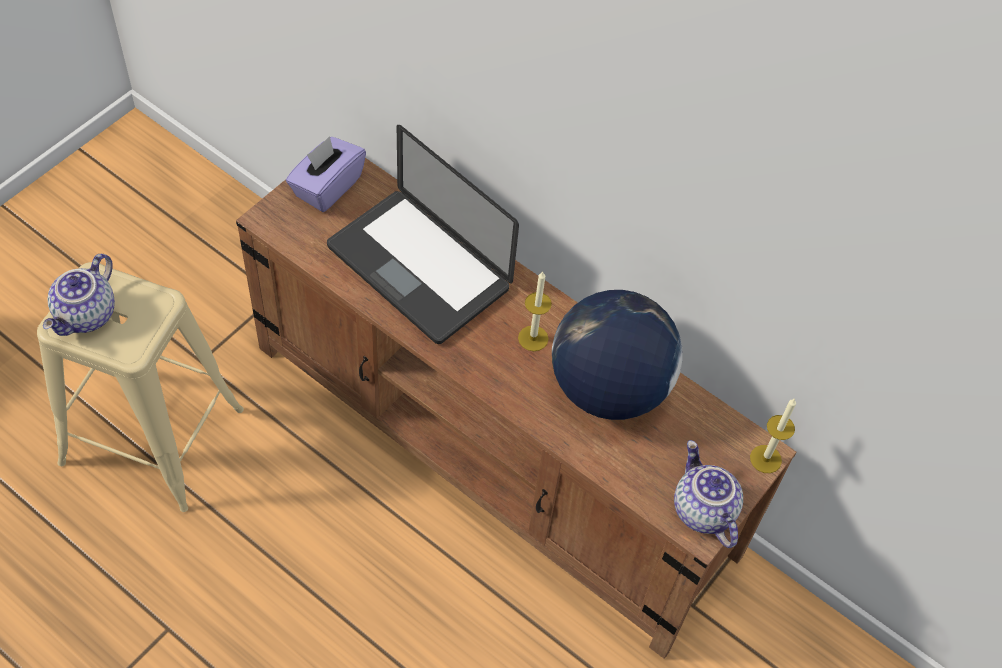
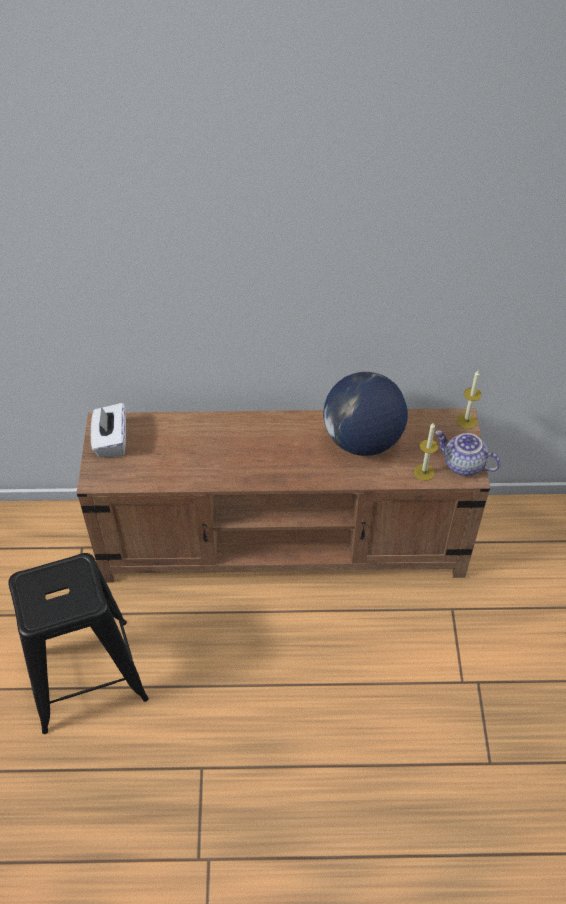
camera: 35 degrees left, 5 degrees down
beige stool [37,262,244,512] -> black stool [8,553,149,734]
teapot [43,254,115,336] -> none
purple tissue box [286,136,366,212] -> white tissue box [91,403,126,457]
laptop [327,125,519,344] -> none
candle [518,271,552,351] -> candle moved to [414,422,438,481]

